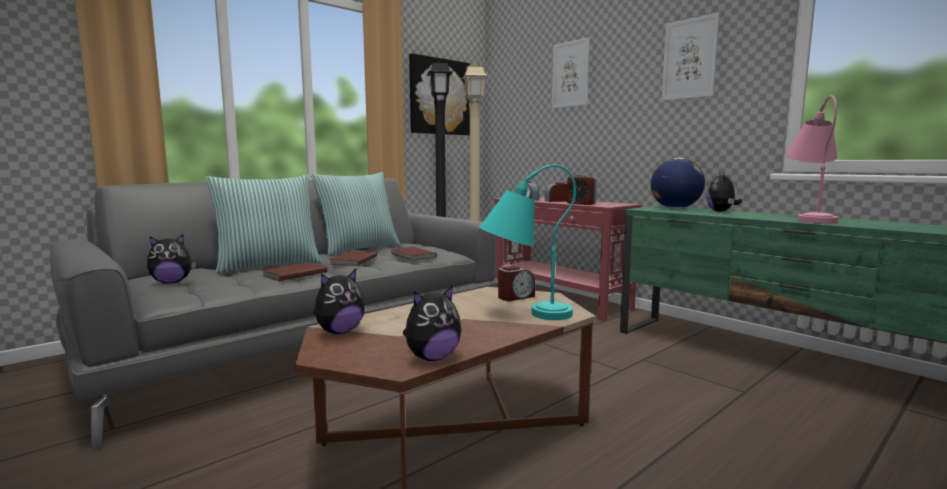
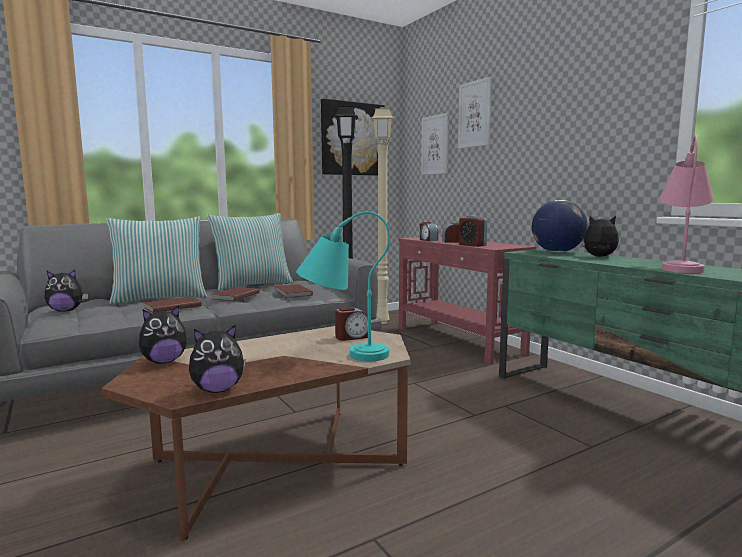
camera: 10 degrees right, 0 degrees up
picture [661,13,720,101] -> picture moved to [421,113,448,175]
plush toy [706,172,742,212] -> plush toy turned 90 degrees clockwise [580,215,619,257]

